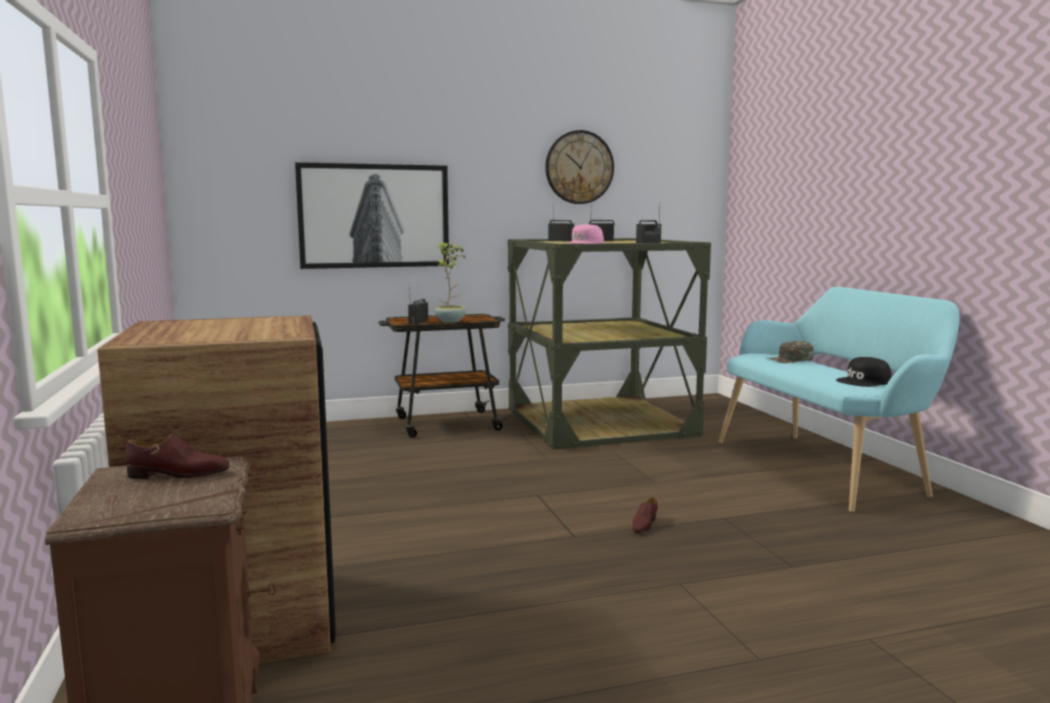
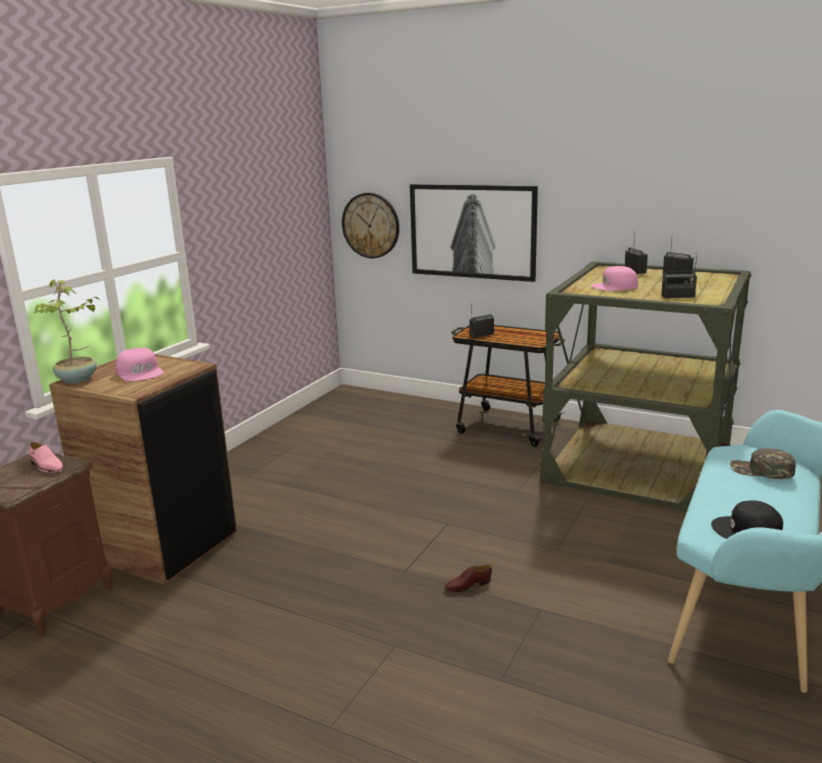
camera: 45 degrees right, 10 degrees up
brown shoe [125,434,230,479] -> pink shoe [29,442,63,473]
potted plant [434,242,467,323] -> potted plant moved to [35,280,100,384]
wall clock [545,130,614,204] -> wall clock moved to [342,193,399,258]
none -> pink cap [116,348,164,381]

